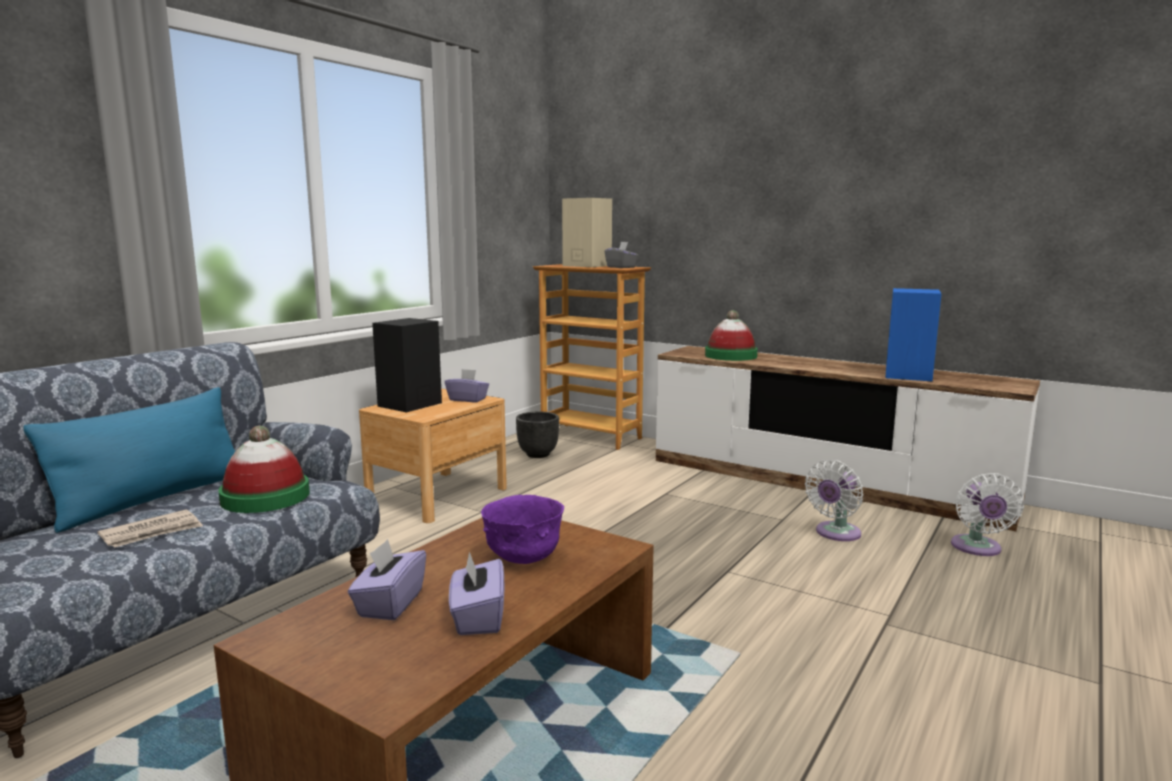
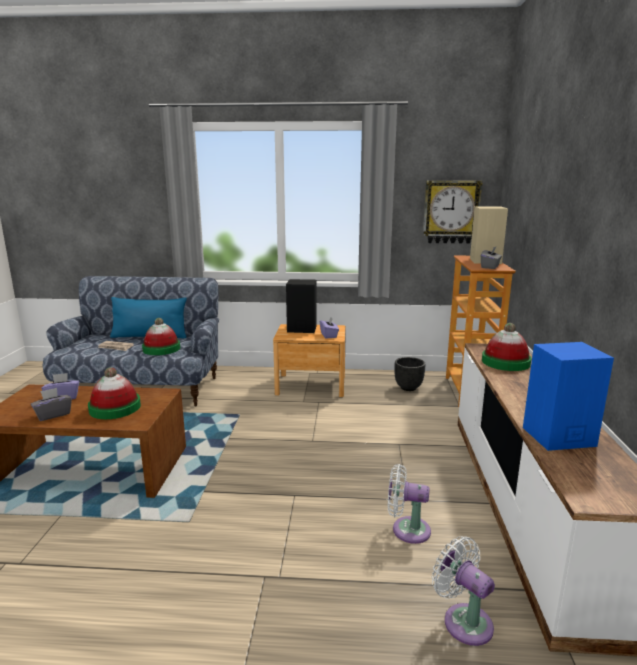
camera: 60 degrees right, 5 degrees up
purple tissue box [449,552,504,635] -> grey tissue box [31,388,72,421]
purple bowl [481,495,564,564] -> hat [88,367,141,419]
white fan [951,473,1024,556] -> white fan turned 75 degrees clockwise [432,536,495,646]
none -> wall clock [423,181,483,244]

